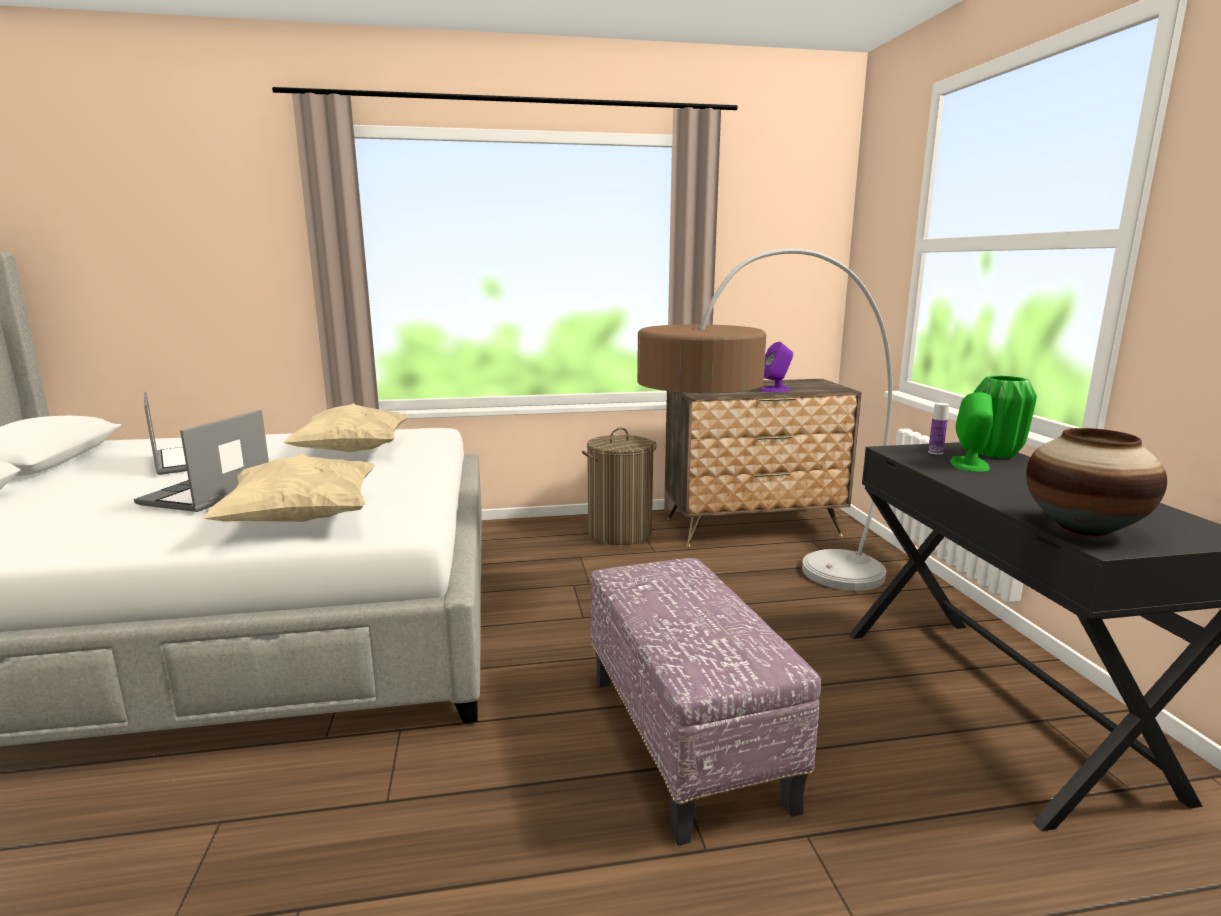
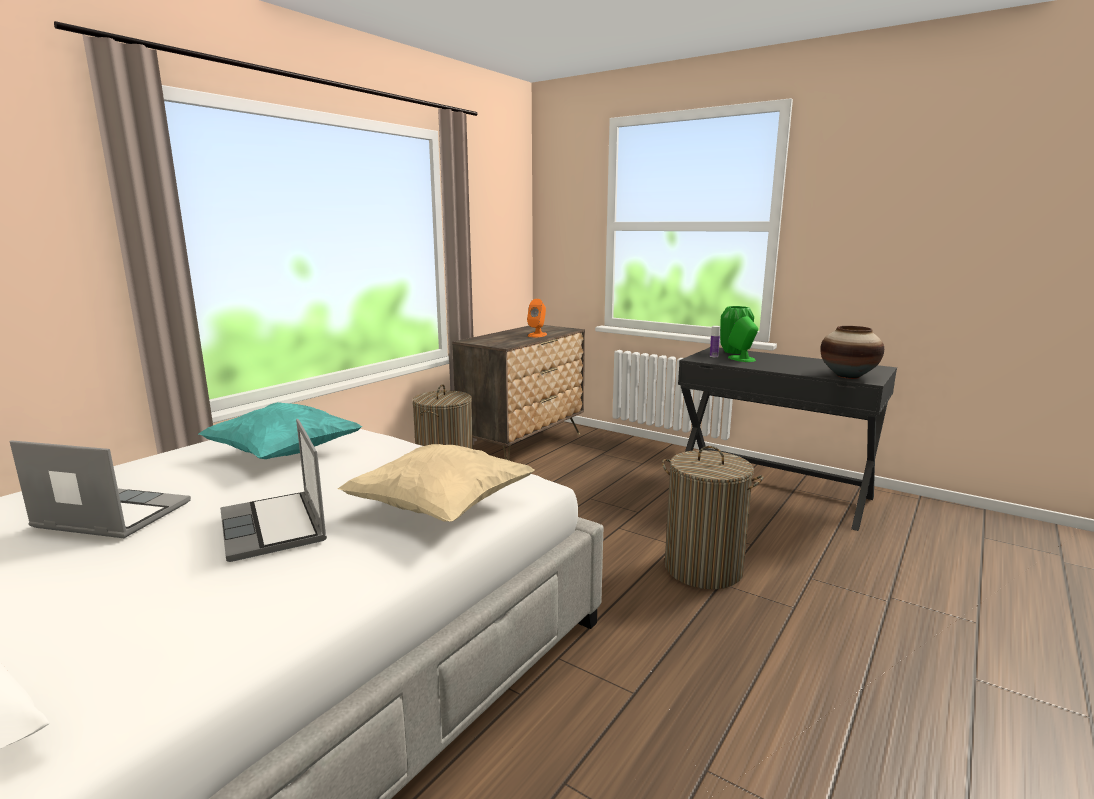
camera: 45 degrees left, 0 degrees up
beige pillow [283,403,408,452] -> turquoise pillow [199,402,362,459]
ottoman [591,558,821,846] -> laundry basket [662,446,764,589]
floor lamp [637,248,893,591] -> none
purple speaker [760,342,793,392] -> orange speaker [527,299,547,337]

